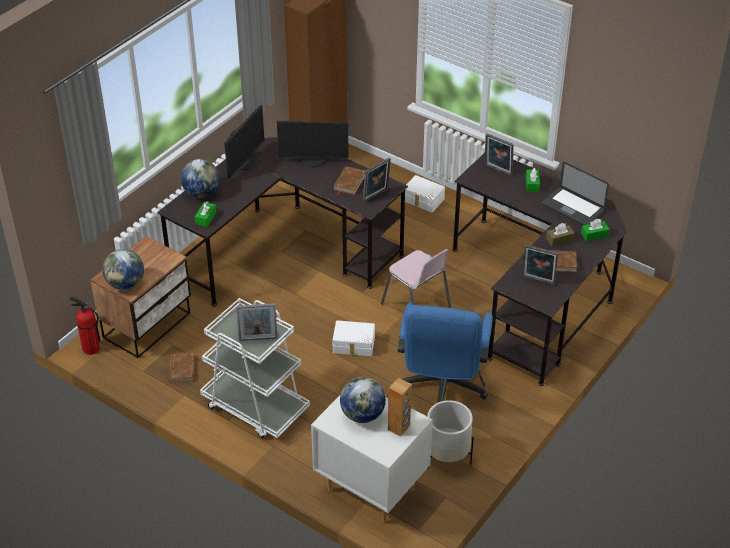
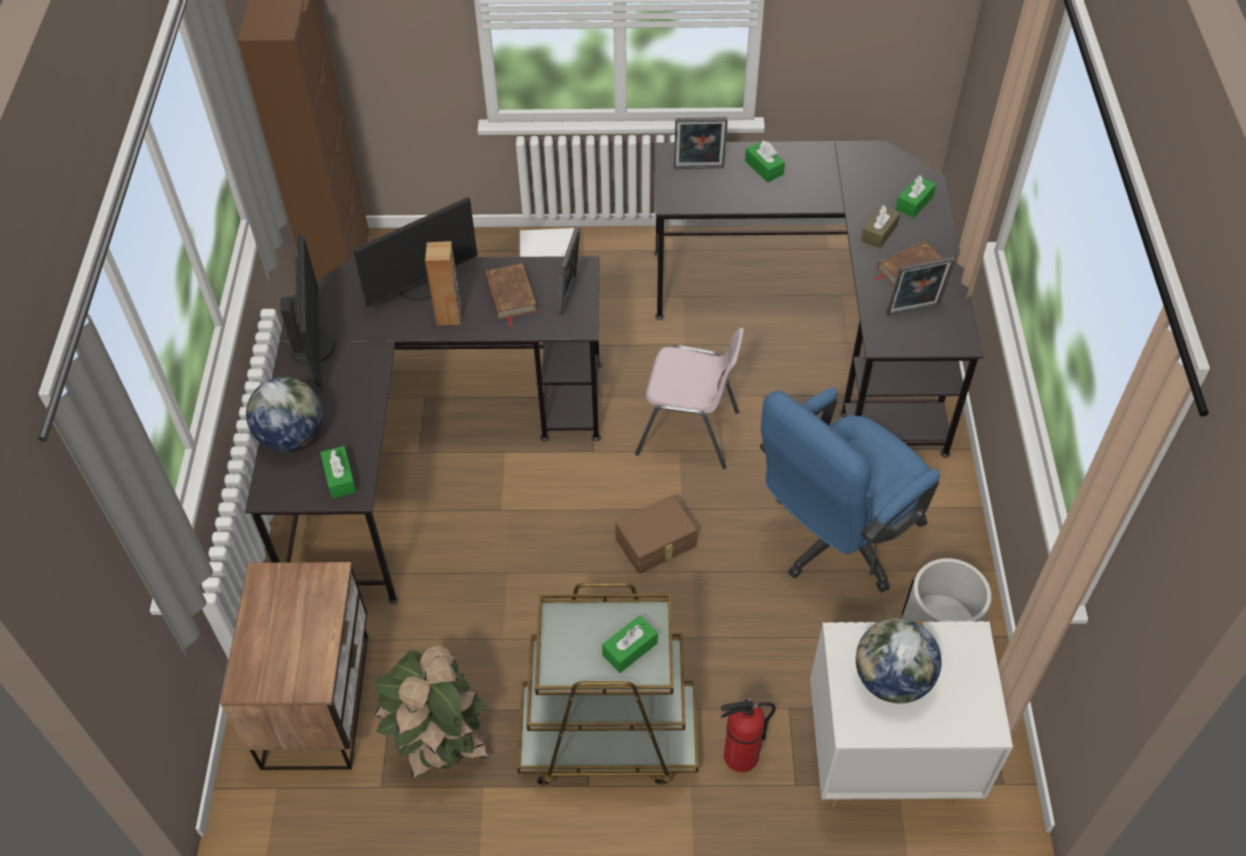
camera: 35 degrees left, 10 degrees up
fire extinguisher [69,297,102,355] -> fire extinguisher moved to [721,697,776,772]
globe [103,249,144,290] -> none
brown book [169,352,195,388] -> potted plant [373,645,489,779]
white cart [200,298,310,438] -> brown cart [517,583,699,785]
picture frame [236,303,277,341] -> green tissue box [602,615,658,673]
white storage box [332,320,375,356] -> brown storage box [615,495,697,574]
brown speaker [388,378,412,436] -> brown speaker moved to [425,241,461,326]
blue office chair [398,303,493,403] -> blue office chair turned 75 degrees clockwise [760,388,940,593]
laptop [542,162,609,225] -> none

